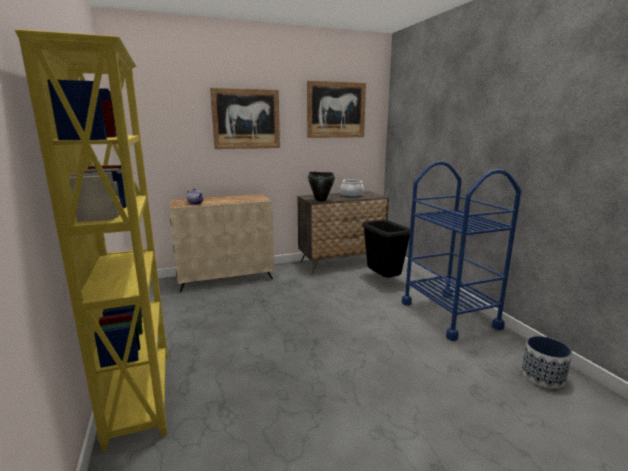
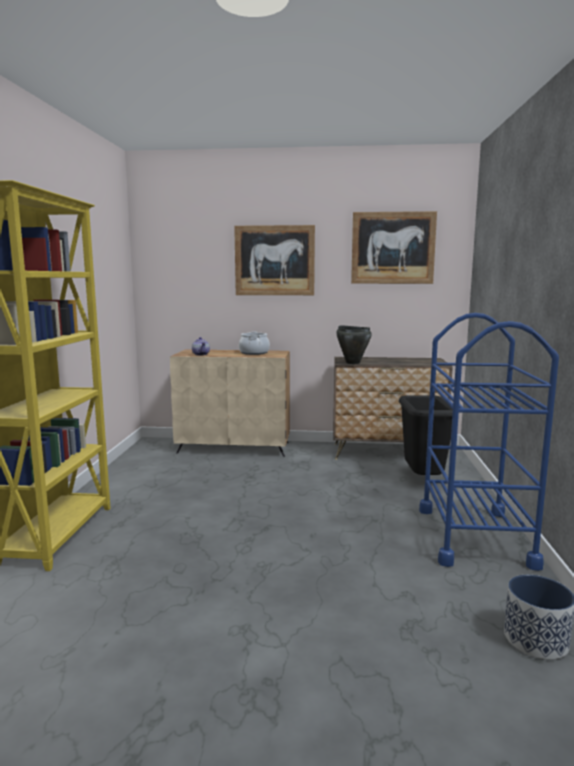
camera: 25 degrees right, 5 degrees down
cooking pot [340,179,364,197] -> cooking pot moved to [239,331,270,355]

